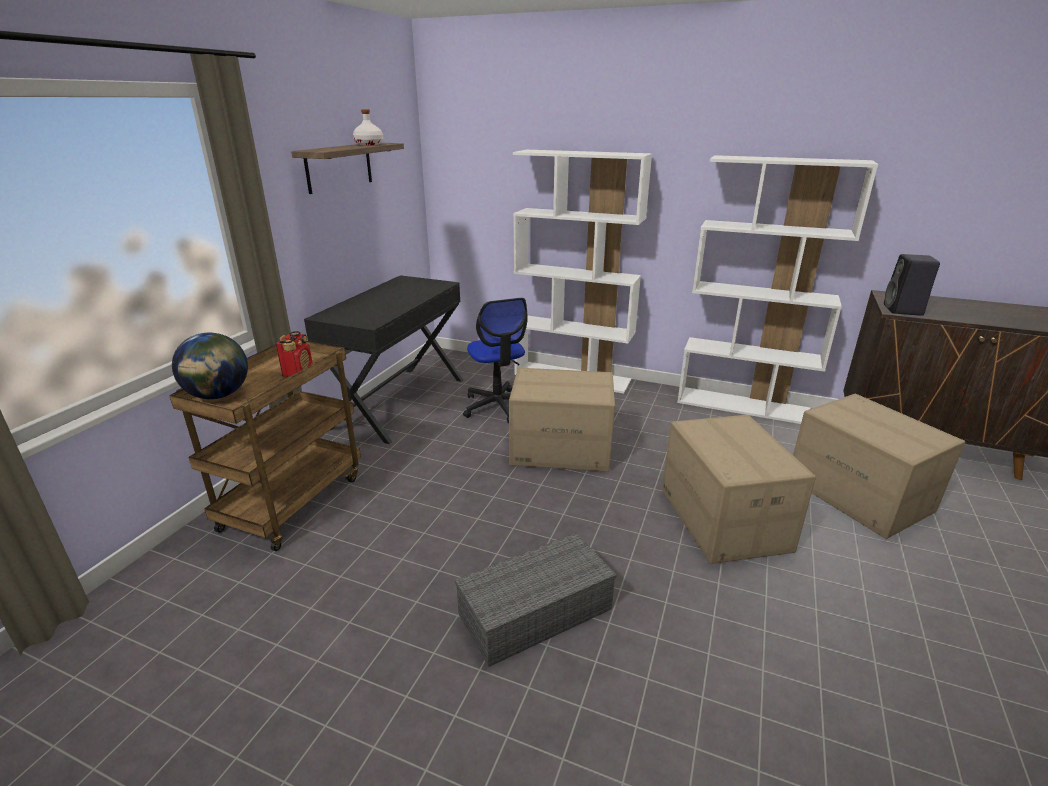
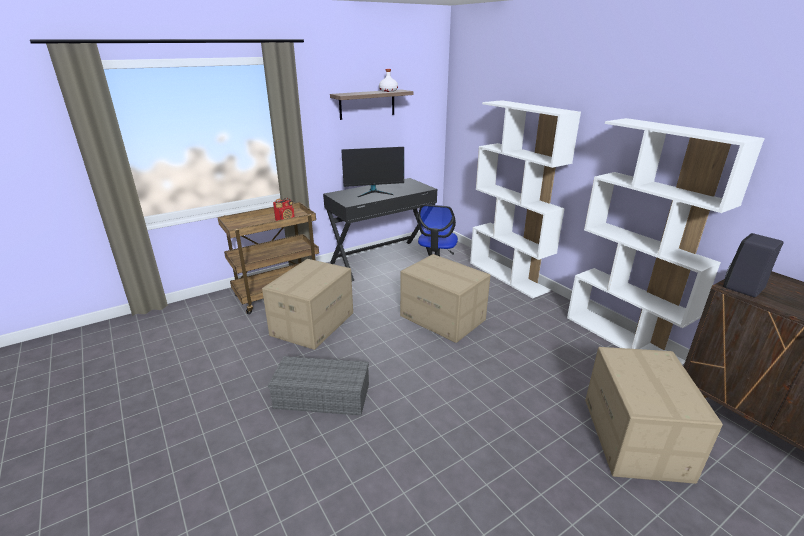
camera: 35 degrees right, 0 degrees up
globe [172,333,248,399] -> none
cardboard box [662,415,816,564] -> cardboard box moved to [262,259,353,350]
none -> monitor [341,147,404,197]

